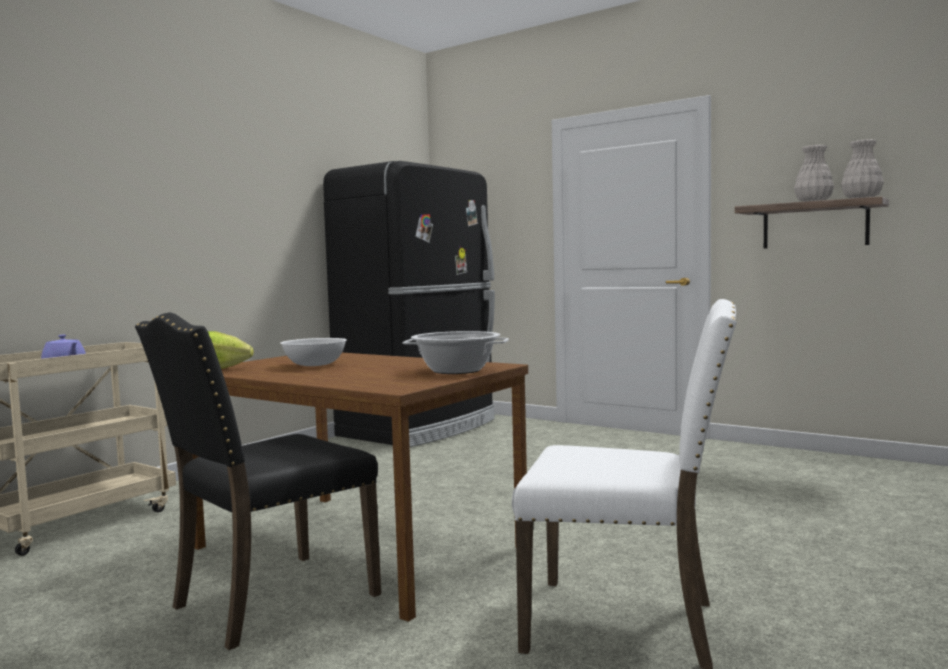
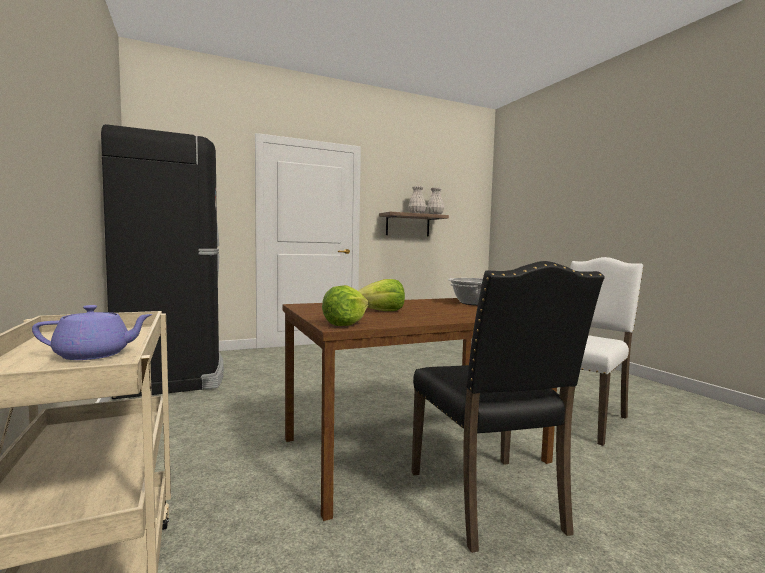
camera: 60 degrees left, 0 degrees up
white bowl [280,338,347,366] -> lettuce [359,279,405,311]

